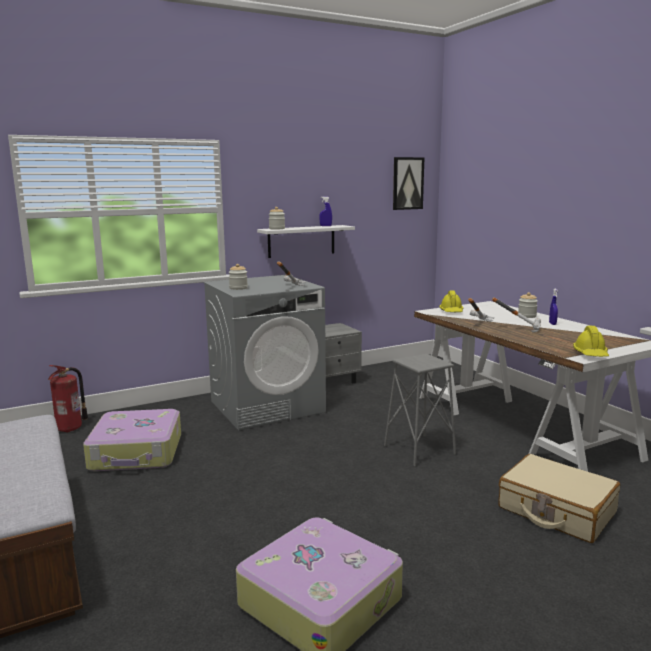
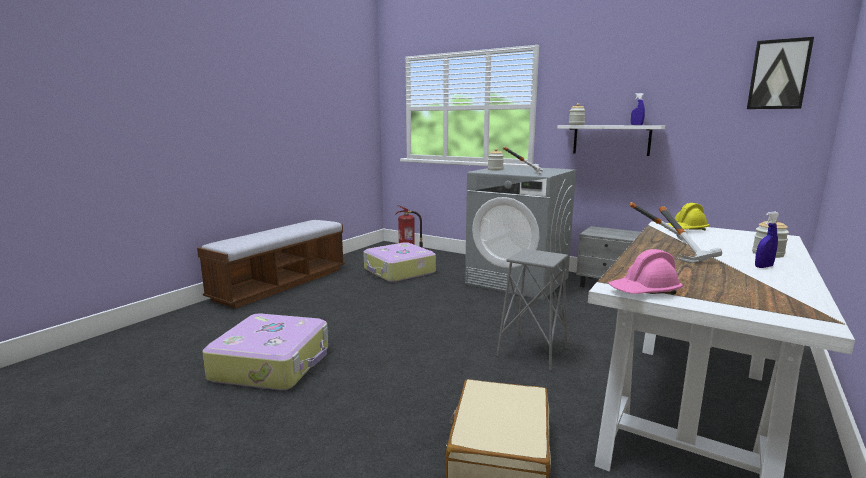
camera: 60 degrees right, 0 degrees up
yellow hard hat [573,326,609,357] -> pink hard hat [609,249,683,294]

